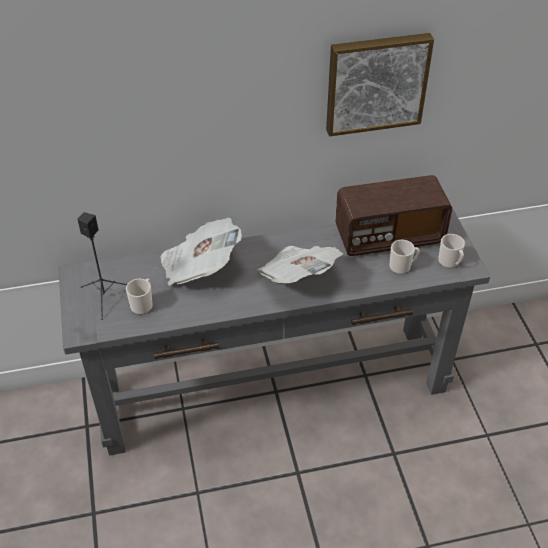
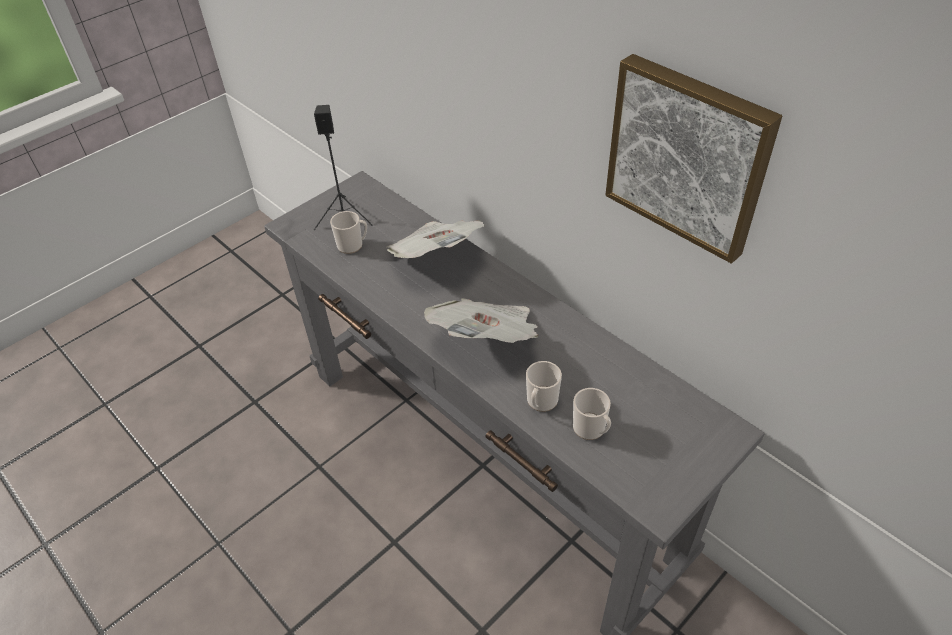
camera: 60 degrees right, 0 degrees up
radio [335,175,452,256] -> none
mug [438,234,465,268] -> mug moved to [526,361,562,412]

